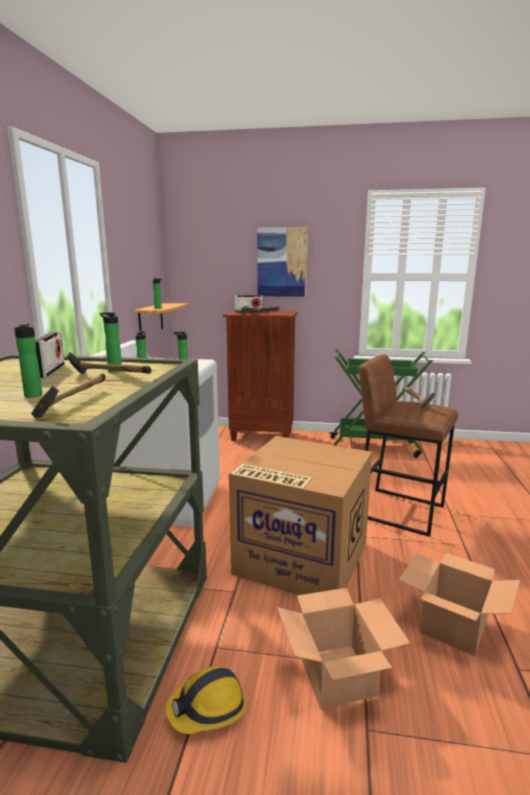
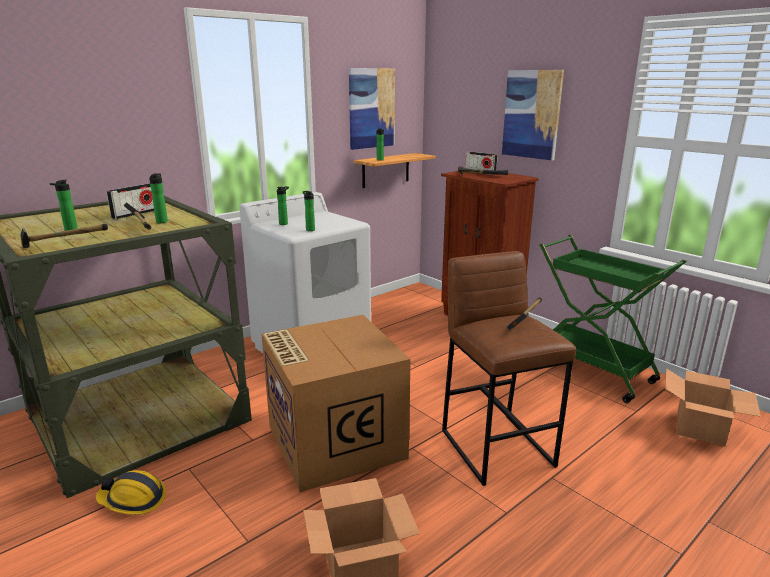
camera: 40 degrees right, 5 degrees up
cardboard box [277,588,410,709] -> cardboard box moved to [665,368,761,446]
none -> picture [349,68,395,150]

